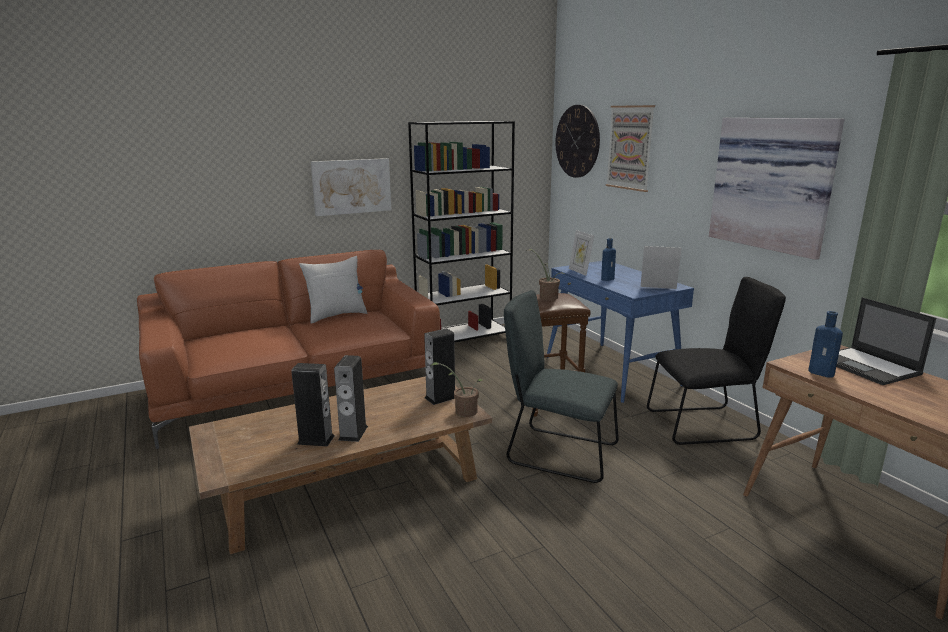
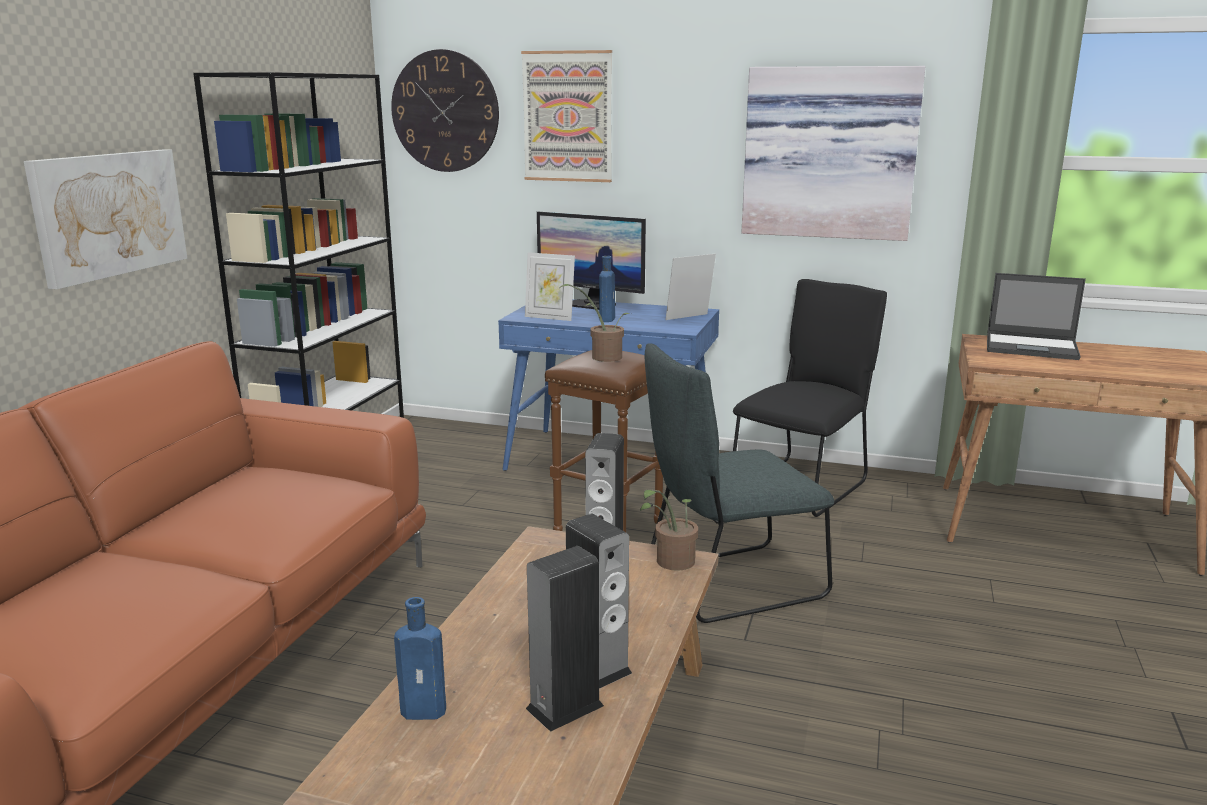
camera: 45 degrees left, 0 degrees up
grey pillow [299,256,367,324] -> none
blue bottle [808,311,843,378] -> blue bottle moved to [394,597,446,720]
none -> monitor [537,212,646,310]

